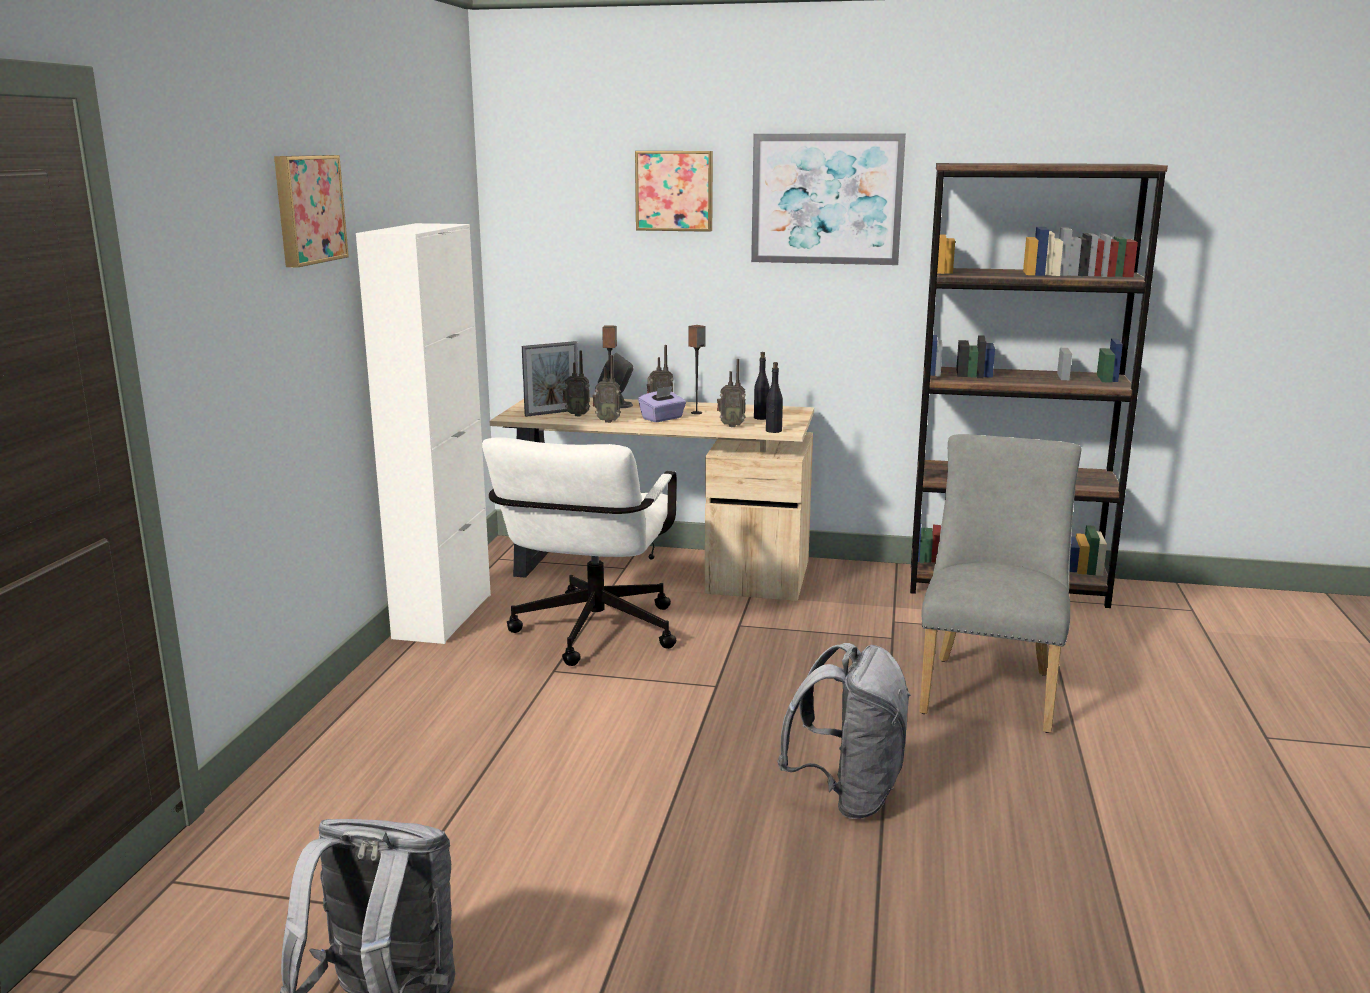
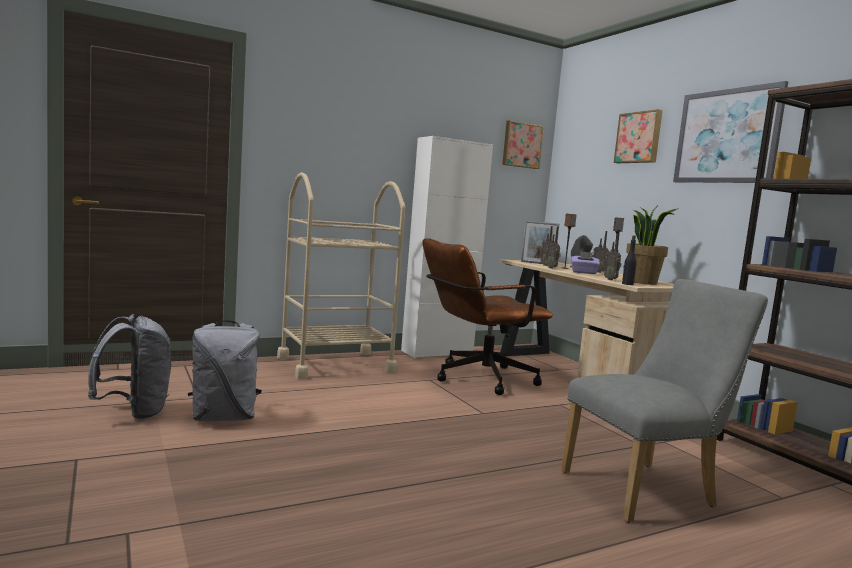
camera: 50 degrees right, 10 degrees down
picture [274,155,349,268] -> picture moved to [502,120,544,169]
white office chair [482,437,677,666] -> brown office chair [422,239,553,395]
black bottle [754,352,770,420] -> potted plant [626,205,679,285]
grey backpack [777,643,911,819] -> grey backpack moved to [188,320,262,421]
none -> beige cart [277,172,405,379]

